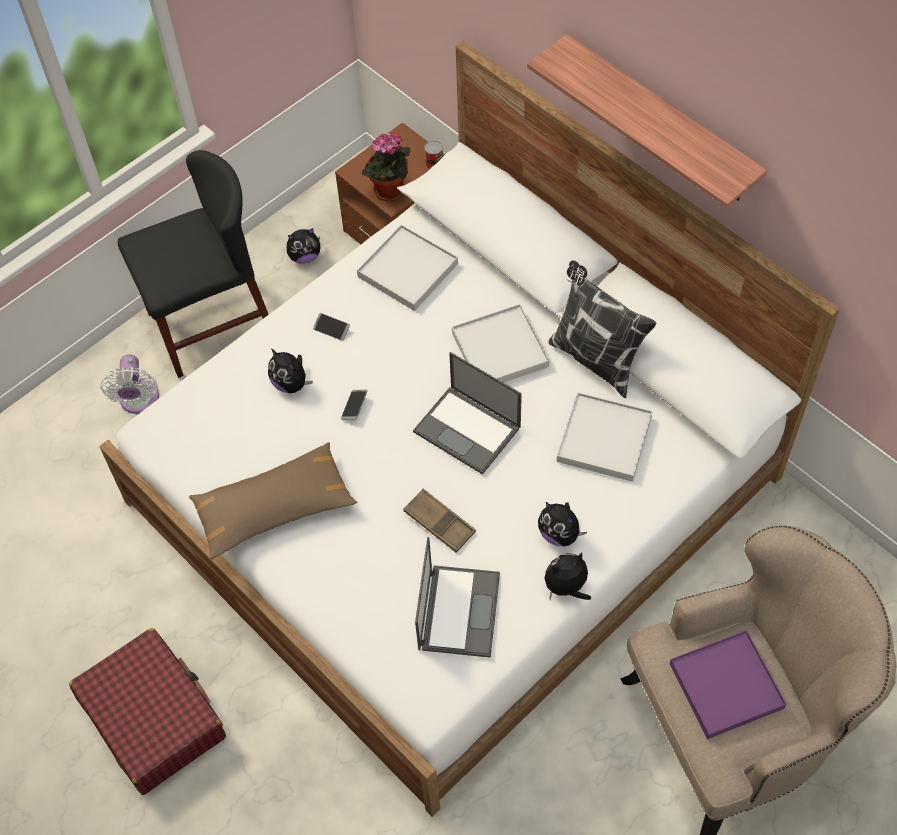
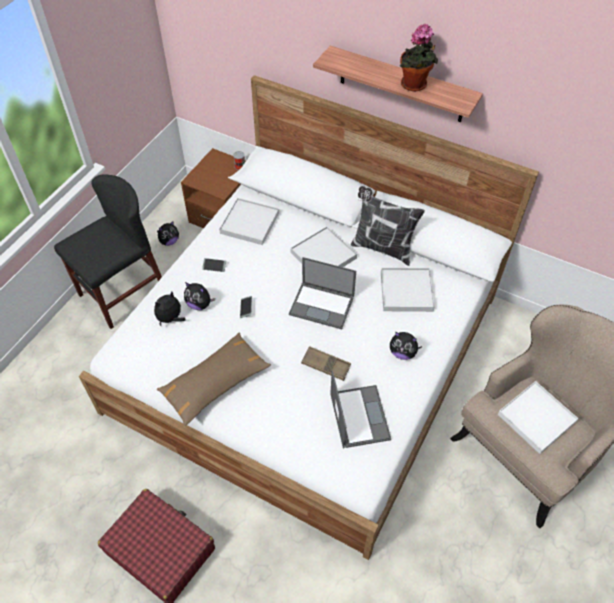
camera: 20 degrees left, 5 degrees down
white fan [100,355,159,414] -> none
potted plant [361,133,411,201] -> potted plant moved to [400,23,438,92]
plush toy [544,552,591,601] -> plush toy moved to [154,292,186,326]
purple tray [670,630,786,739] -> white tray [498,381,579,454]

